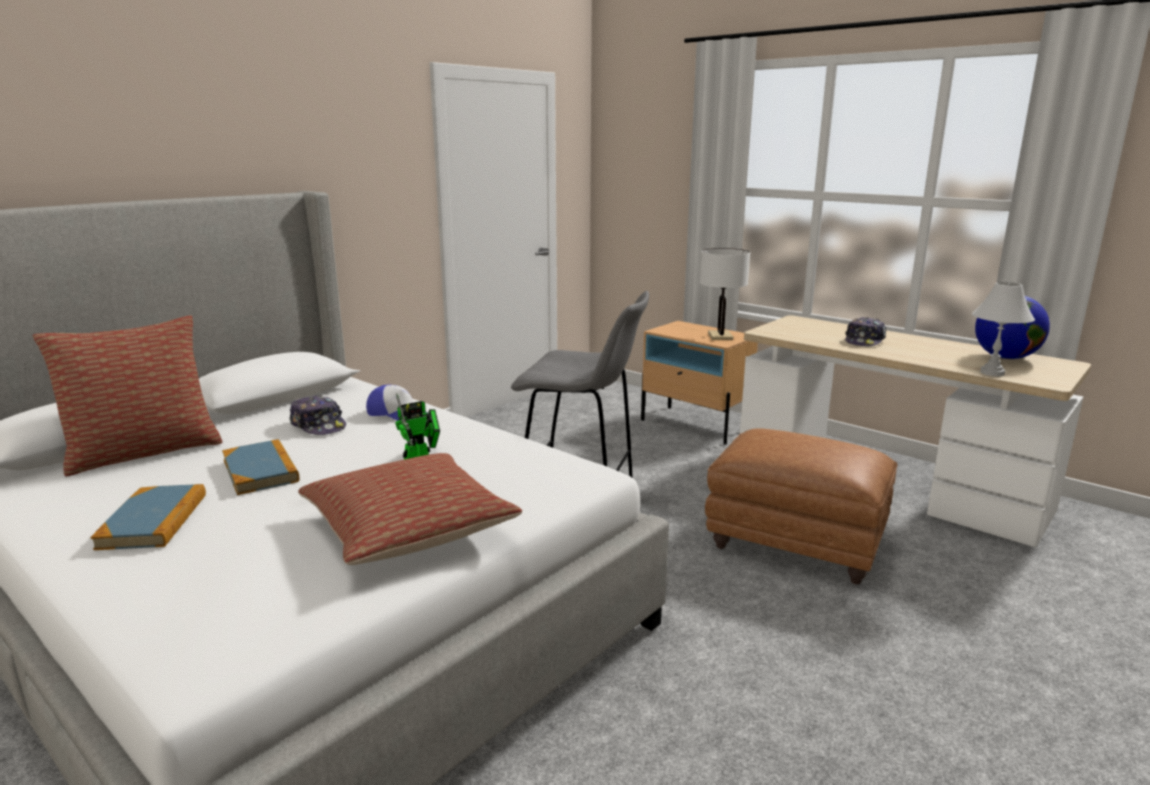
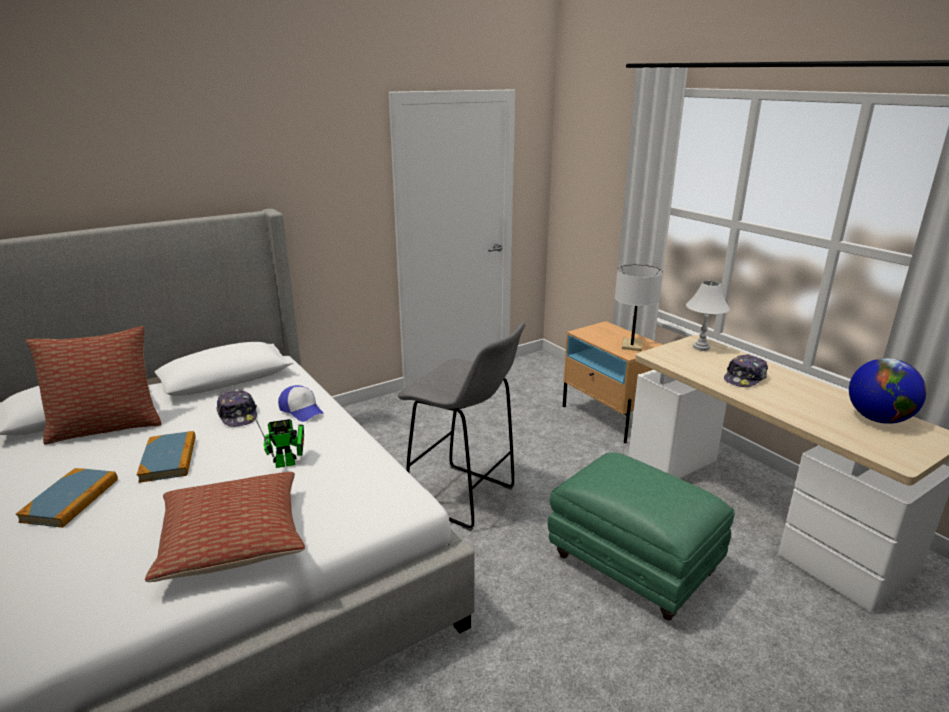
camera: 15 degrees right, 5 degrees up
brown ottoman [705,428,897,584] -> green ottoman [547,452,735,621]
white table lamp [972,282,1035,376] -> white table lamp moved to [686,281,730,351]

